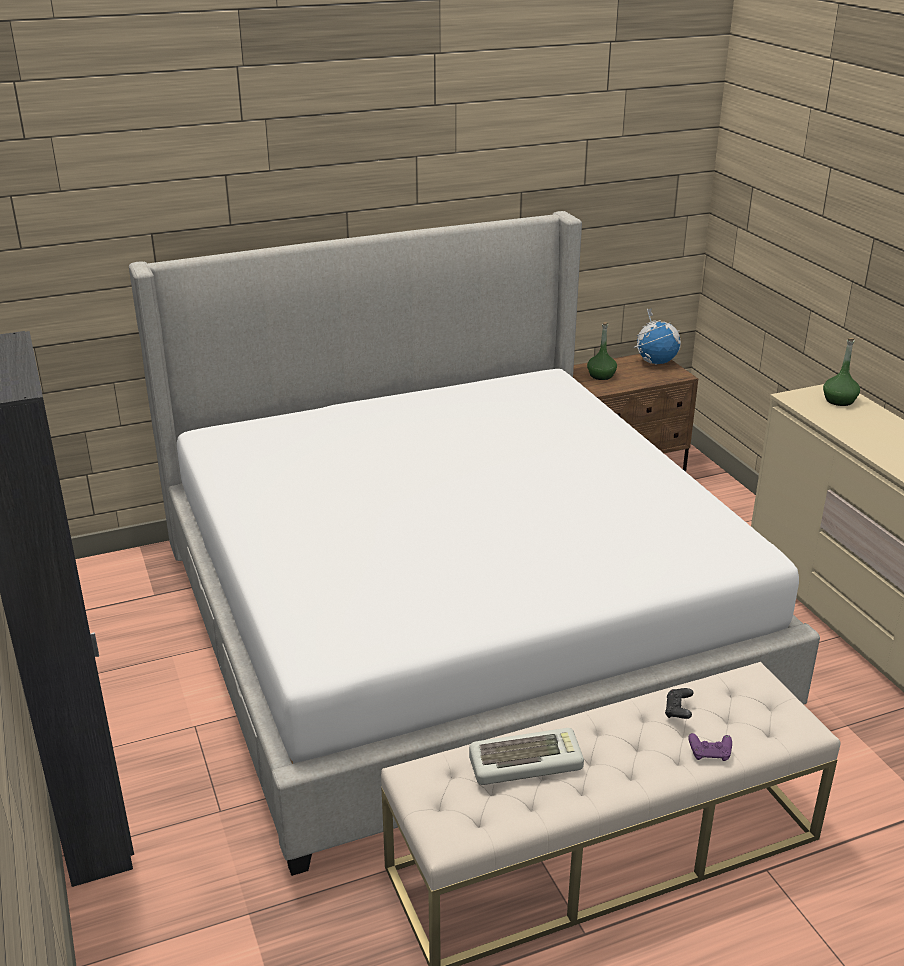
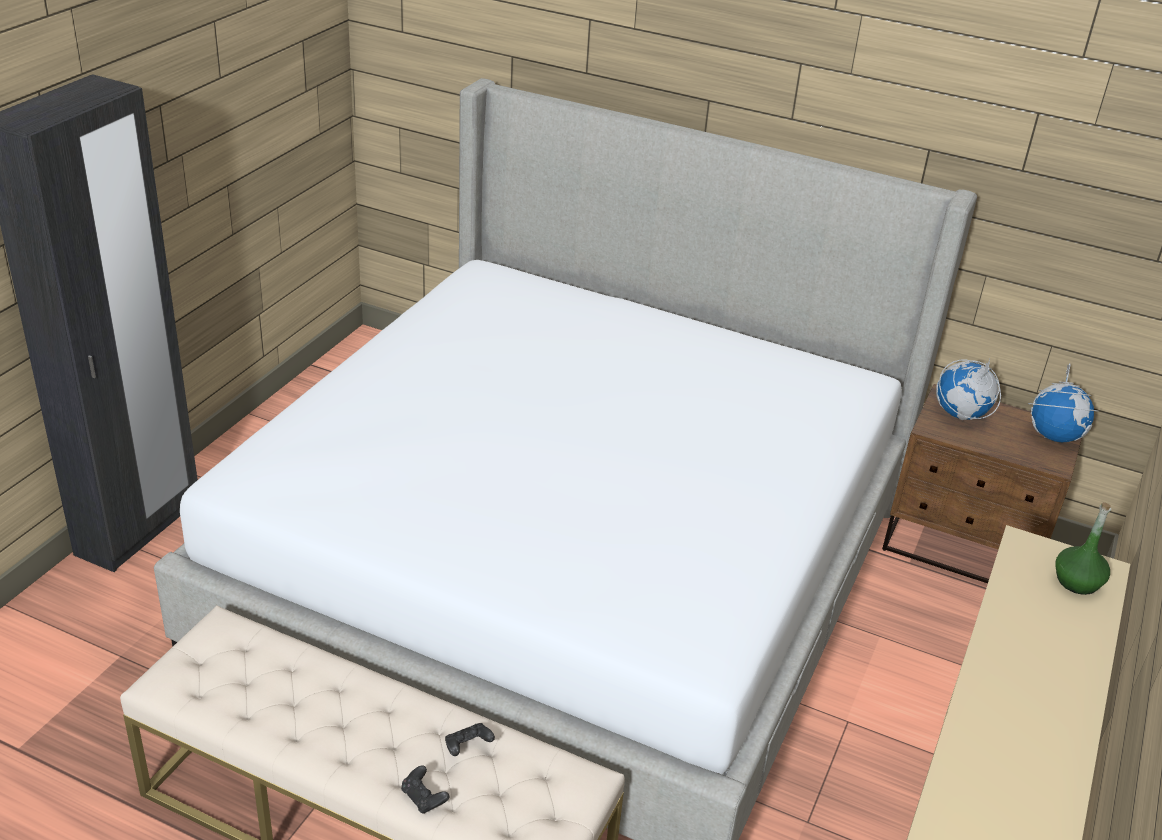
camera: 45 degrees right, 5 degrees up
keyboard [469,728,584,785] -> none
green bottle [587,322,617,380] -> globe [936,359,1001,420]
purple game controller [688,733,732,761] -> black game controller [401,765,449,814]

